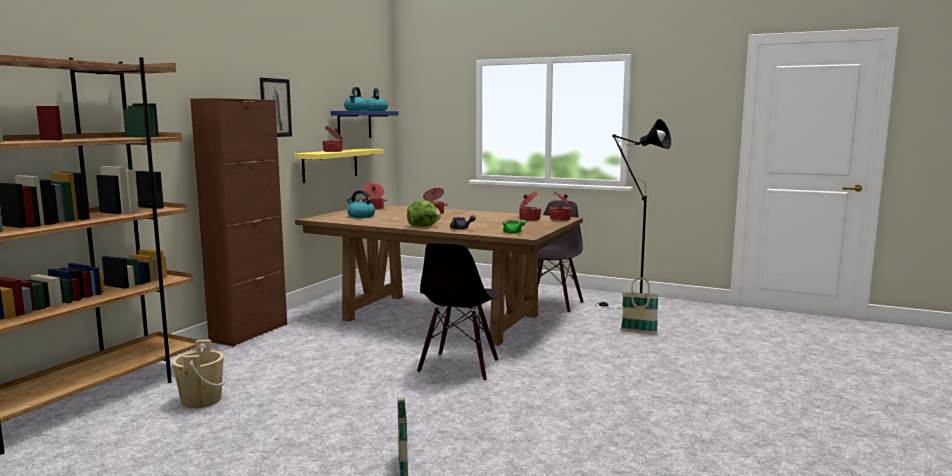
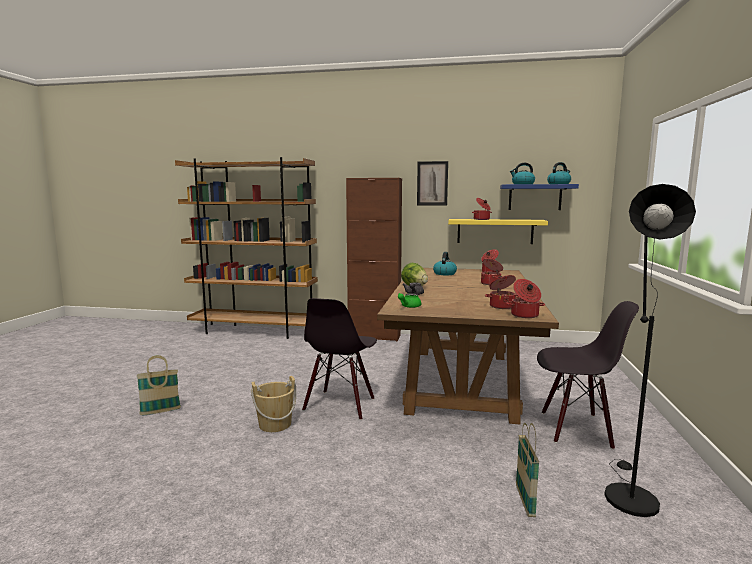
camera: 75 degrees right, 0 degrees up
beige bucket [172,340,225,408] -> beige bucket moved to [251,376,296,432]
black chair [417,242,502,381] -> black chair turned 75 degrees counterclockwise [302,298,377,420]

